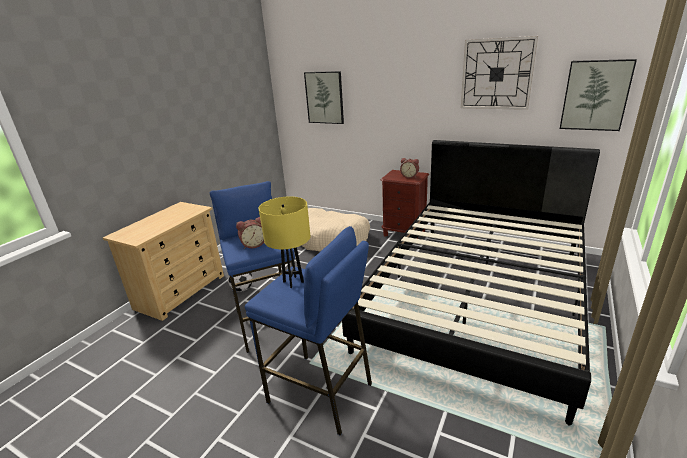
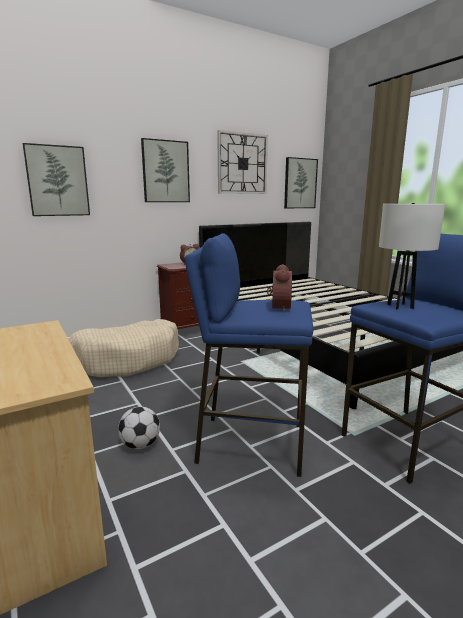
camera: 60 degrees left, 10 degrees down
yellow table lamp [259,196,310,288] -> white table lamp [379,203,445,309]
none -> picture [141,138,190,202]

